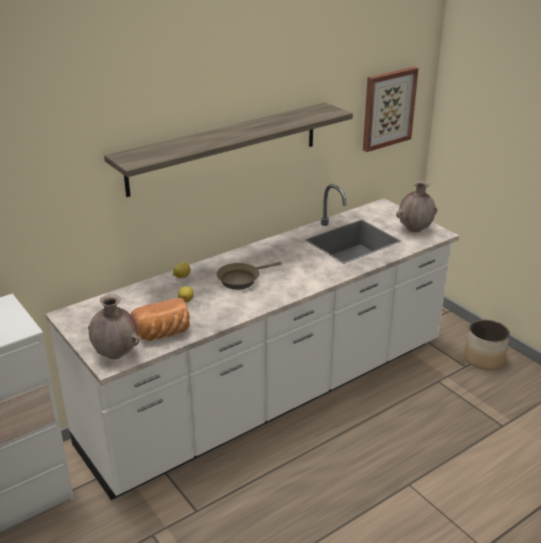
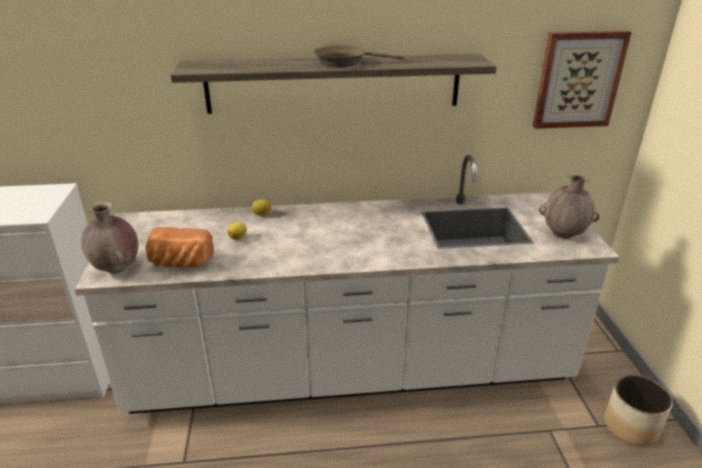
camera: 30 degrees right, 0 degrees up
brown frying pan [216,262,282,290] -> brown frying pan moved to [314,45,405,67]

